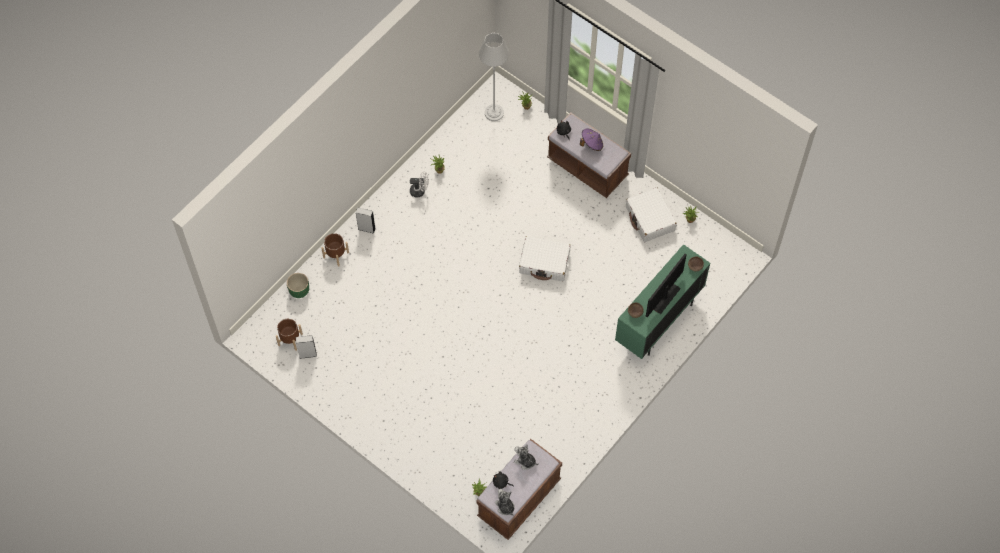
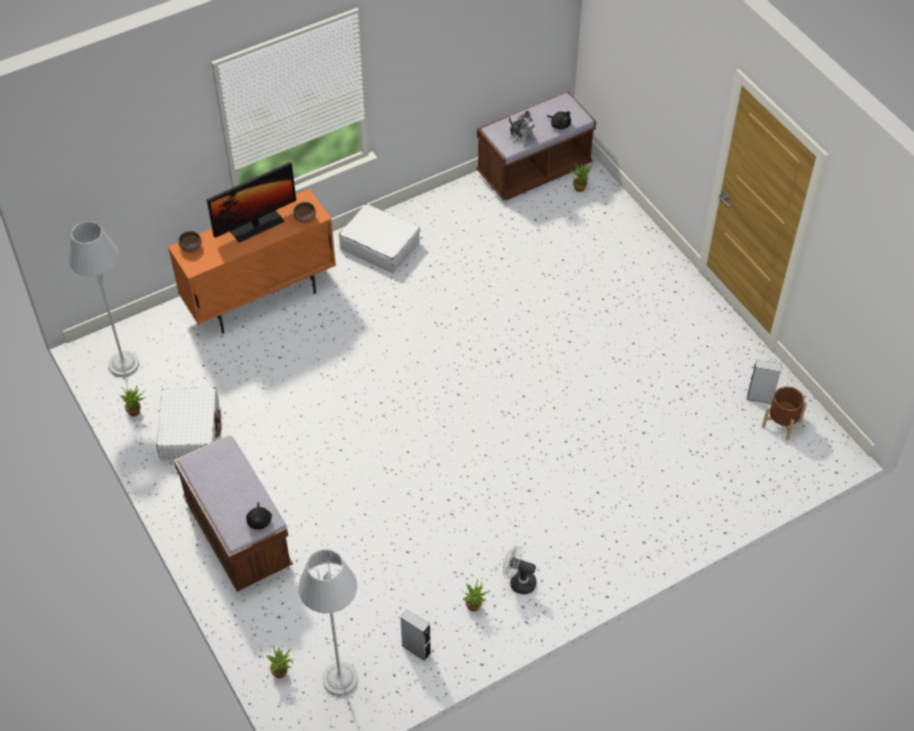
camera: 160 degrees left, 10 degrees down
green planter [287,273,309,298] -> none
brown planter [321,233,349,266] -> none
grey speaker [356,208,376,234] -> grey speaker moved to [400,609,431,661]
plush toy [495,489,515,516] -> none
white suitcase [519,236,571,281] -> white suitcase moved to [339,204,420,273]
purple hat [580,128,603,151] -> none
green cabinet [615,244,710,359] -> orange cabinet [168,189,336,334]
none -> grey floor lamp [69,221,139,377]

